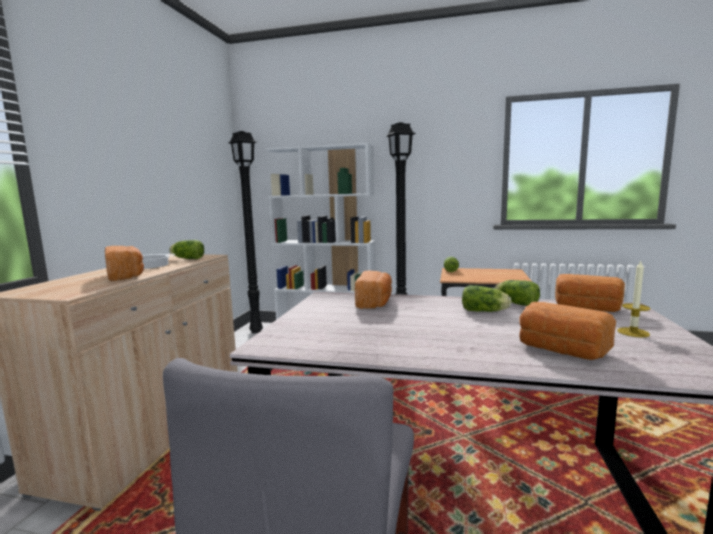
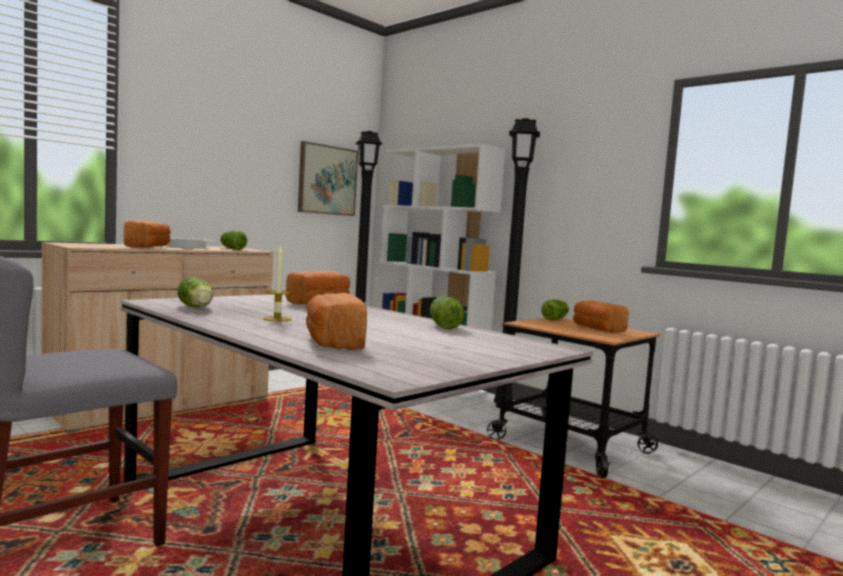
camera: 30 degrees right, 5 degrees down
lettuce [462,285,512,312] -> lettuce moved to [177,277,213,308]
bread [555,274,625,312] -> bread moved to [573,300,629,333]
candle [617,261,650,337] -> candle moved to [263,244,292,322]
none -> picture [298,141,358,216]

